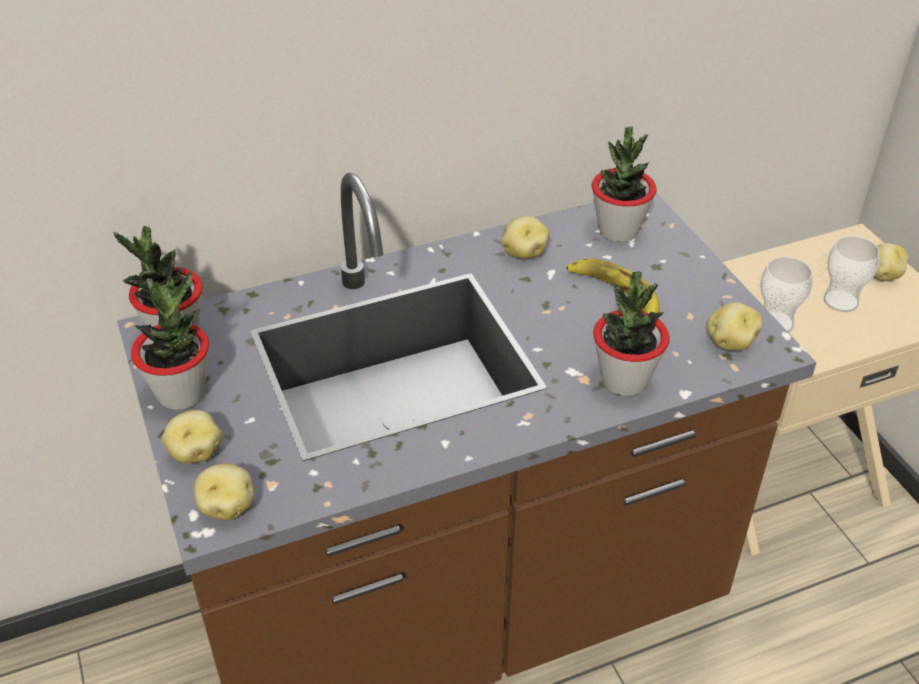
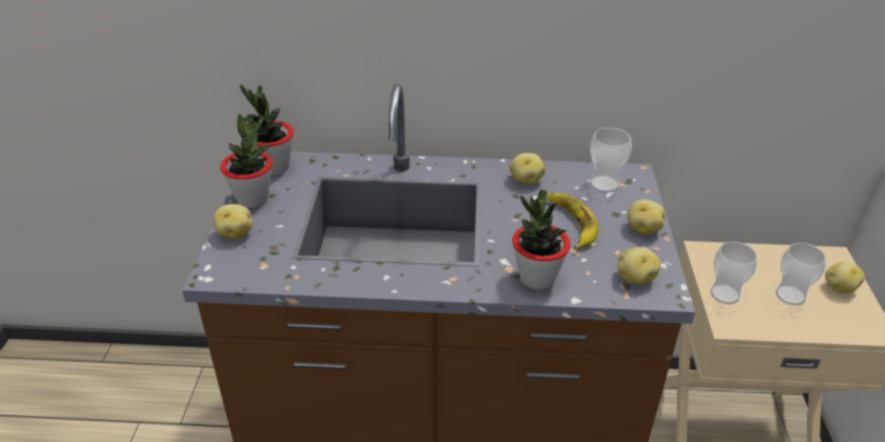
camera: 25 degrees right, 5 degrees down
potato [194,463,254,520] -> potato moved to [628,199,665,235]
potted plant [592,127,657,242] -> cup [590,128,632,193]

